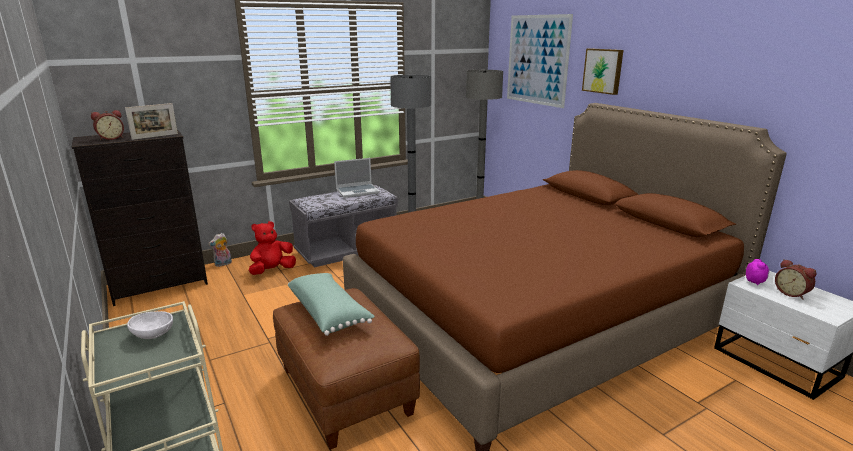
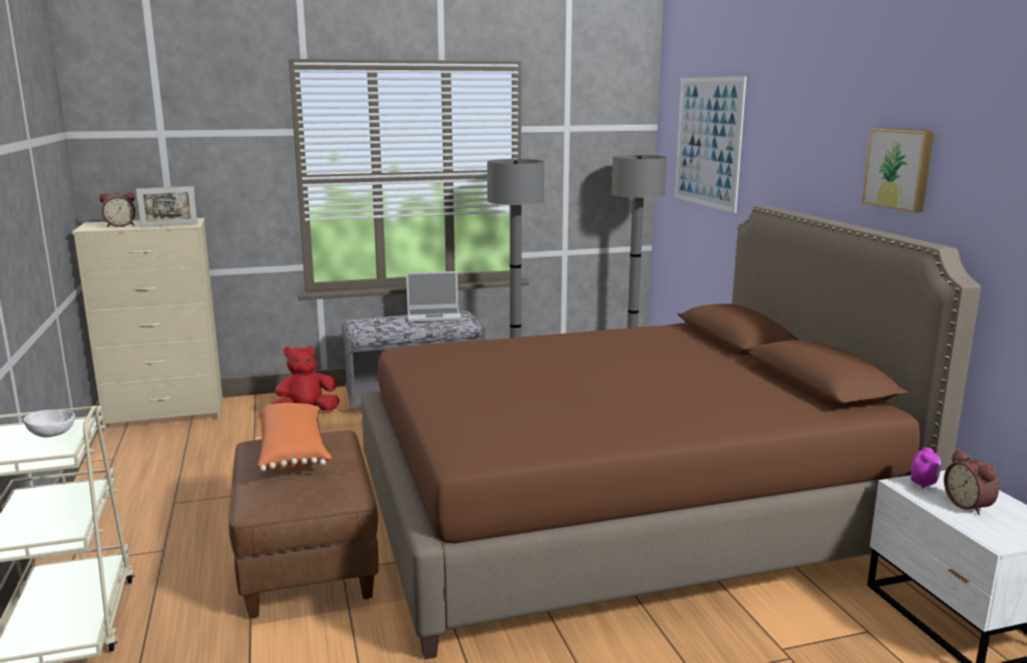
camera: 15 degrees right, 5 degrees down
black dresser [72,129,208,306] -> beige dresser [72,218,223,432]
plush toy [208,233,232,267] -> none
green pillow [288,273,375,336] -> orange pillow [258,403,331,471]
picture [582,48,623,95] -> picture moved to [862,128,934,213]

